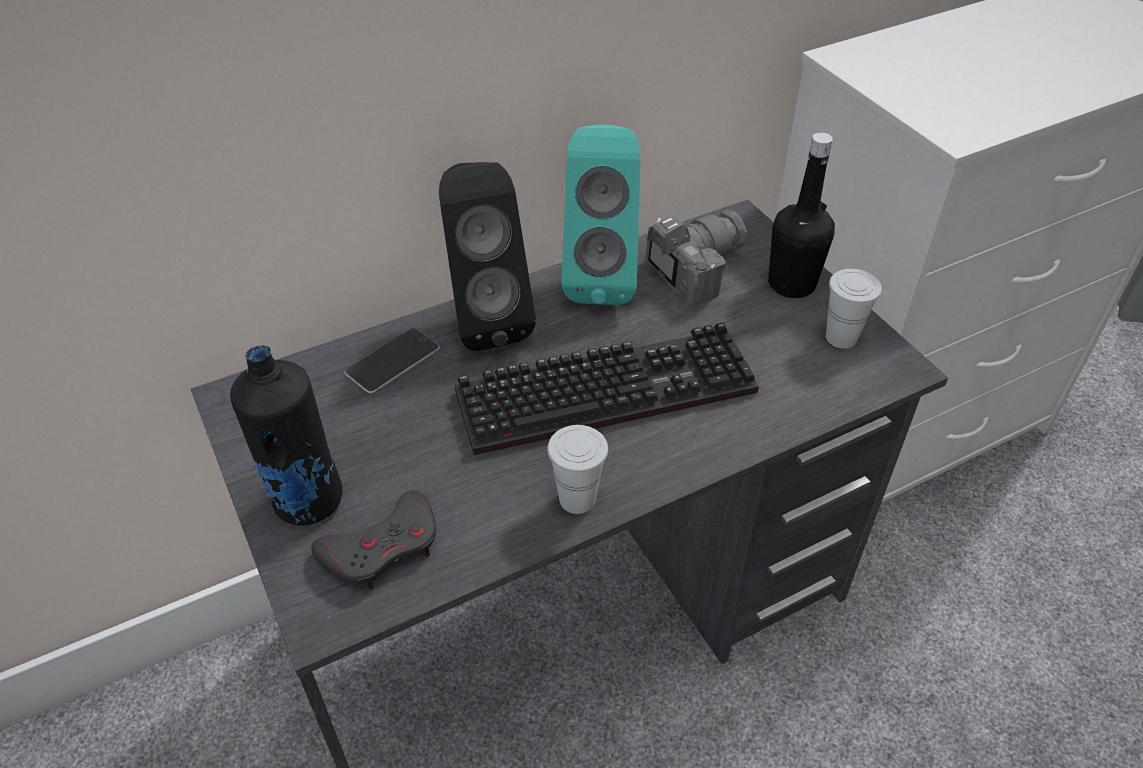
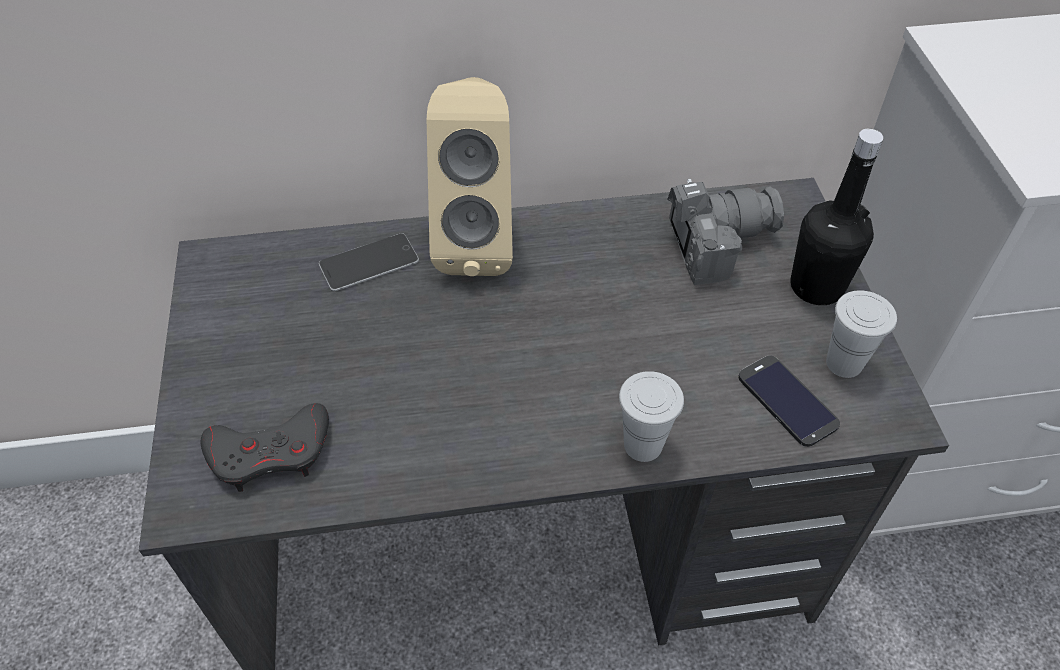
camera: 20 degrees right, 5 degrees up
black bottle [230,346,342,525] -> none
black speaker [439,162,536,351] -> beige speaker [427,77,513,276]
keyboard [454,322,759,455] -> none
white cup [547,425,608,514] -> white cup moved to [619,371,684,462]
turquoise speaker [561,125,640,305] -> none
none -> phone [738,355,840,447]

